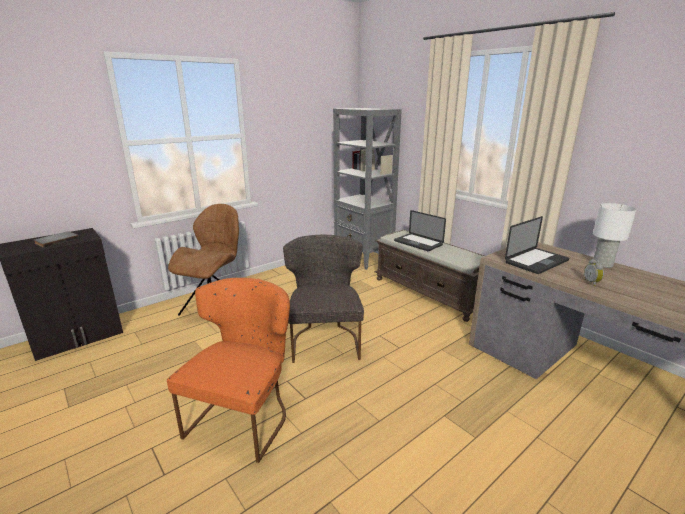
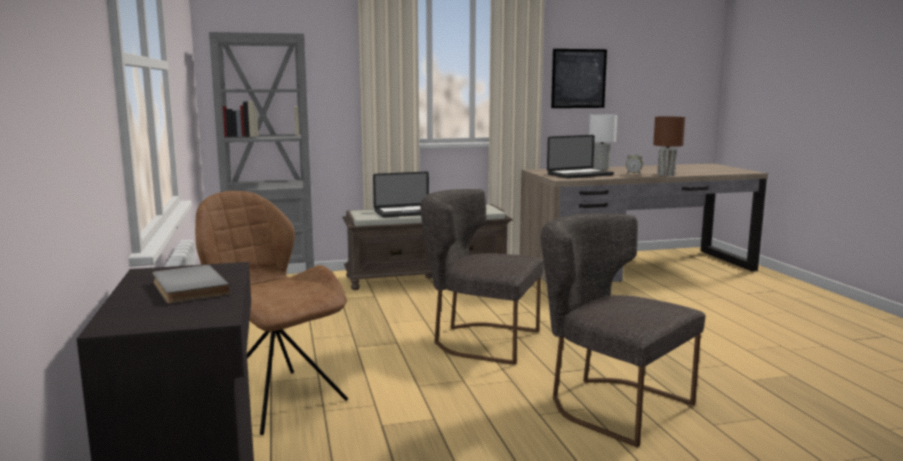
camera: 65 degrees left, 10 degrees down
orange chair [167,278,290,463] -> grey chair [541,214,705,447]
laptop [505,216,569,274] -> laptop turned 75 degrees clockwise [547,135,614,179]
none -> picture [551,49,607,108]
none -> brown table lamp [653,116,685,176]

